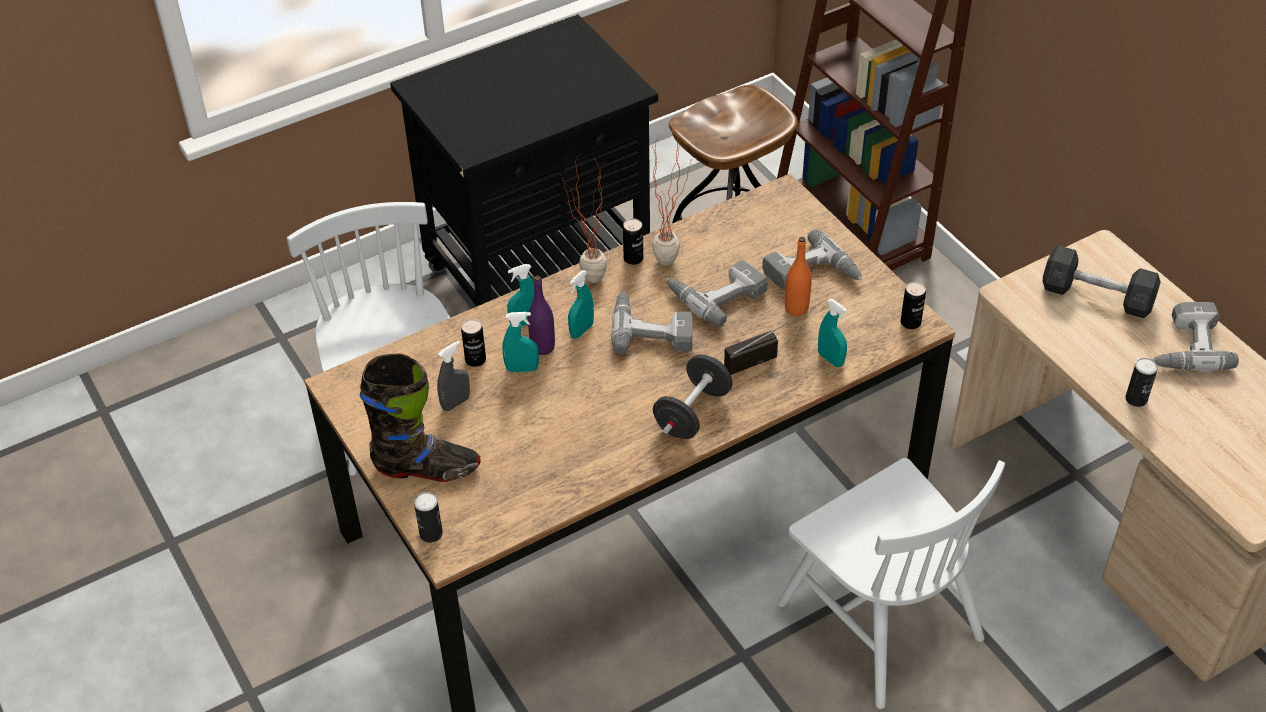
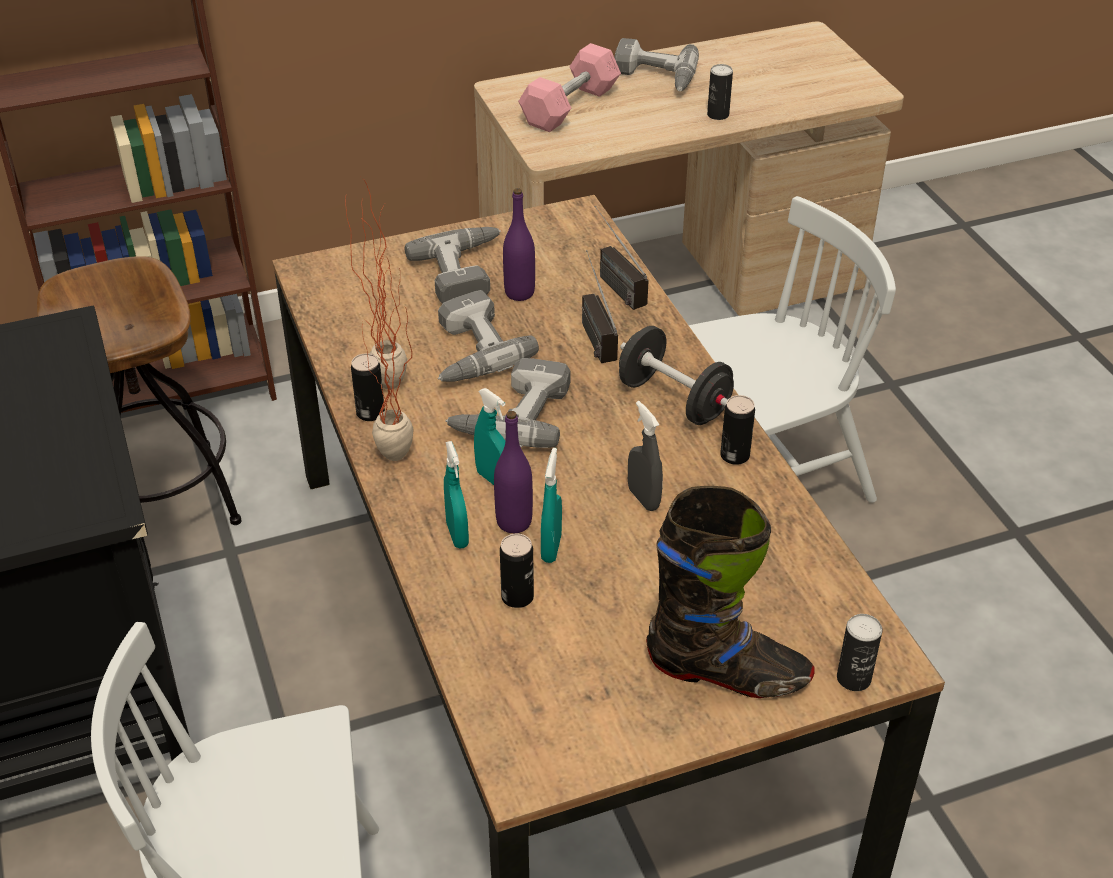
camera: 80 degrees left, 5 degrees down
black boot [360,354,480,482] -> black boot turned 90 degrees clockwise [646,486,814,698]
grey spray bottle [437,341,470,411] -> grey spray bottle moved to [628,401,663,511]
orange bottle [785,237,812,316] -> purple bottle [503,188,535,301]
turquoise spray bottle [818,299,848,367] -> radio [595,206,649,310]
can [900,282,926,329] -> can moved to [720,395,755,465]
grey dumbbell [1043,245,1161,318] -> pink dumbbell [518,43,621,132]

